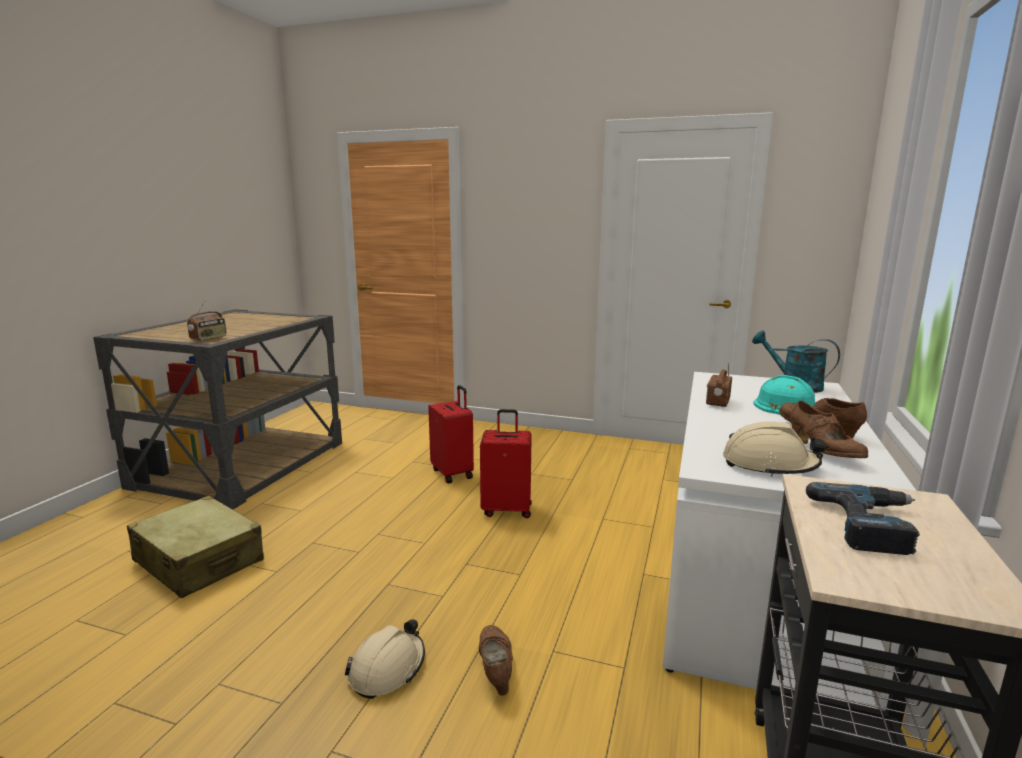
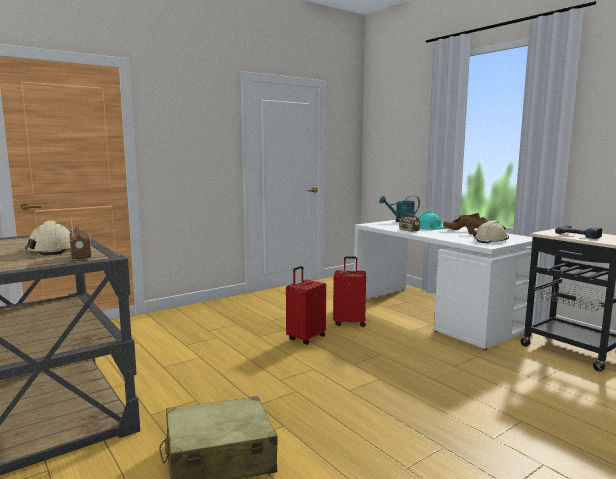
camera: 55 degrees left, 5 degrees down
beige hard hat [345,619,425,699] -> beige hard hat moved to [25,221,71,256]
red suitcase [428,385,474,483] -> red suitcase moved to [333,256,366,327]
brown shoe [479,625,513,696] -> none

